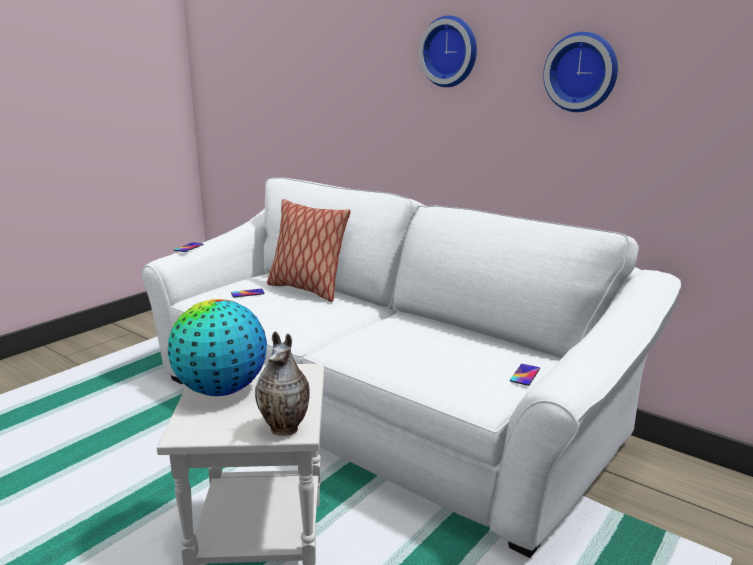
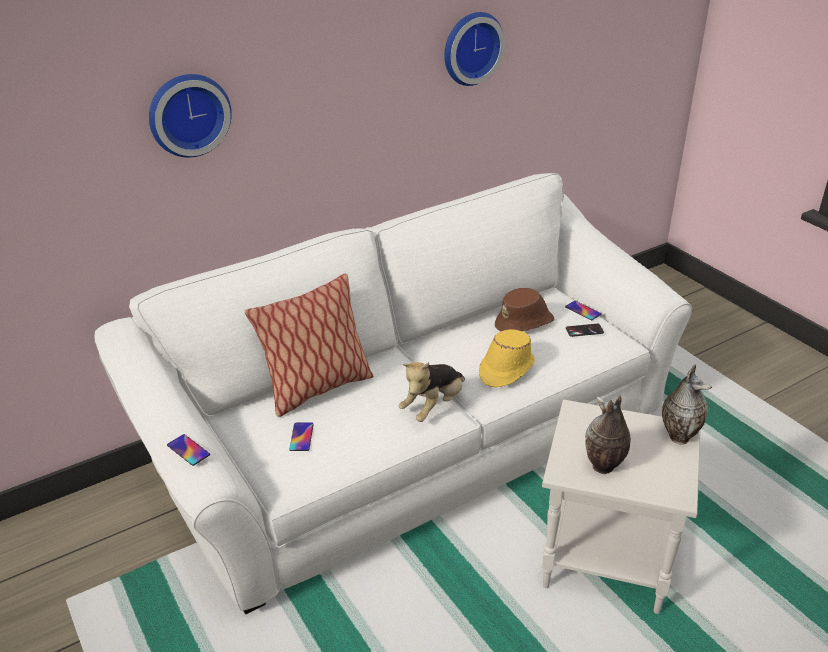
camera: 70 degrees left, 15 degrees up
globe [168,299,267,396] -> vase [585,395,631,474]
wall clock [418,16,477,87] -> wall clock moved to [149,74,232,158]
none -> plush toy [399,362,465,422]
none -> yellow hat [479,329,535,387]
none -> brown hat [495,288,554,332]
none -> phone [566,324,604,337]

